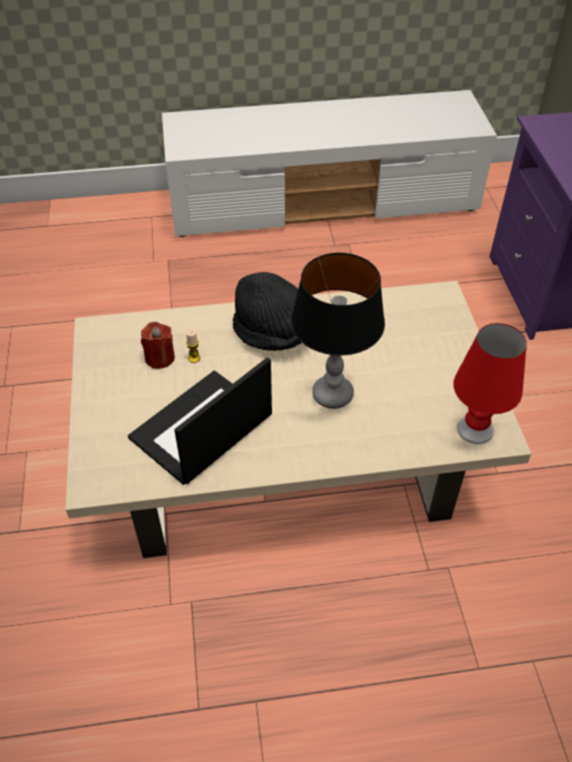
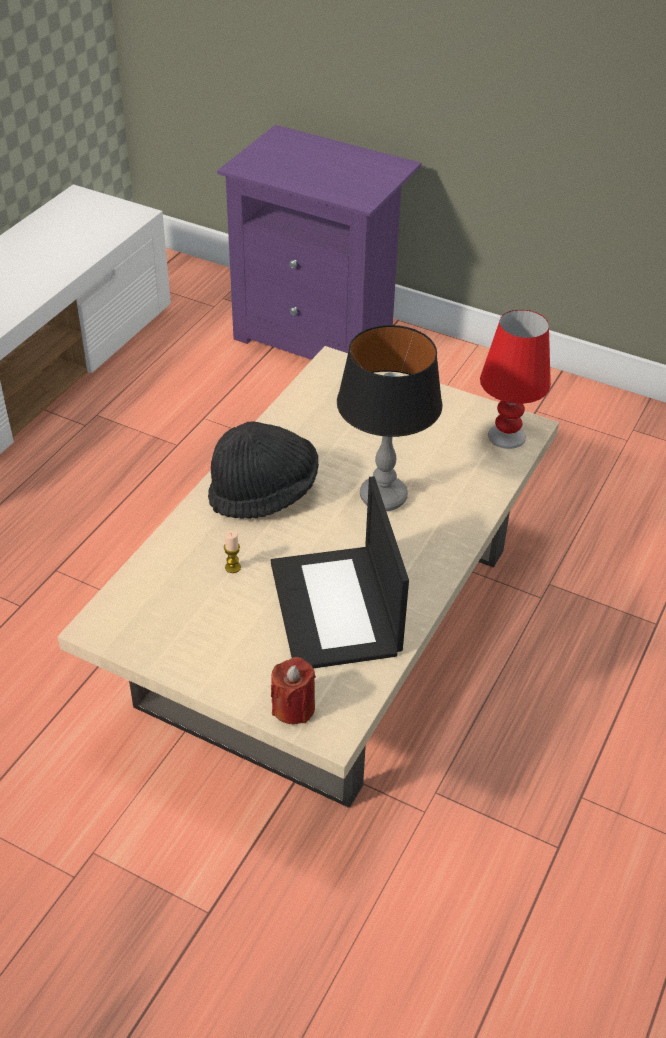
camera: 55 degrees left, 5 degrees down
red candle [141,322,175,369] -> red candle moved to [271,657,316,724]

